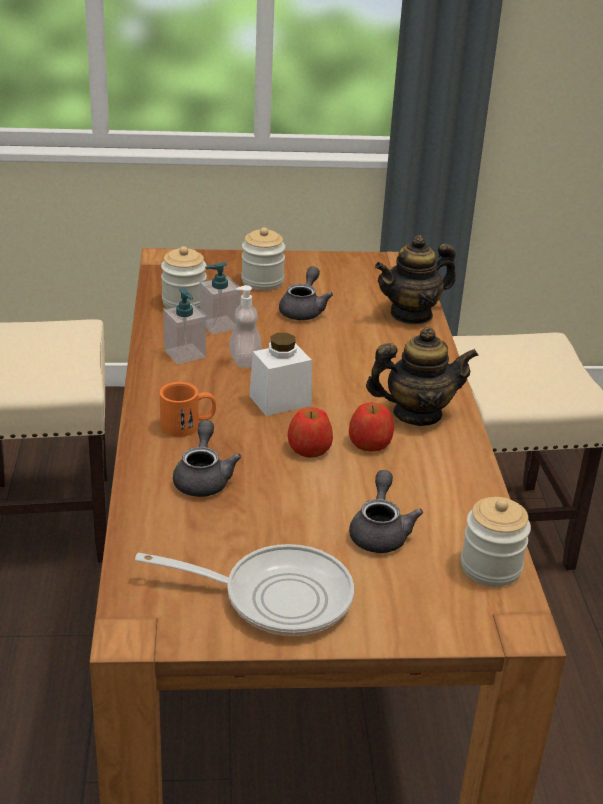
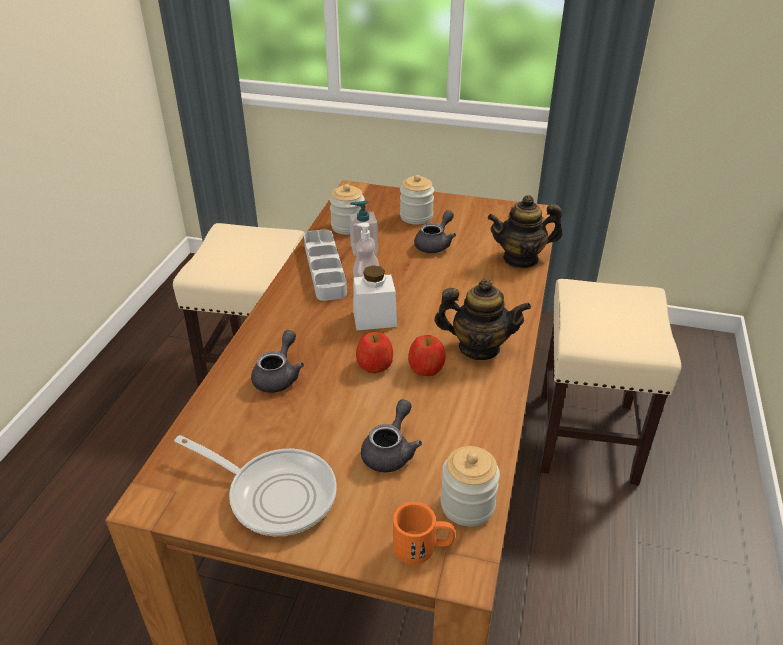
camera: 20 degrees right, 5 degrees up
orange mug [159,382,216,437] -> orange mug moved to [393,502,455,565]
soap dispenser [163,287,206,364] -> grey tray [304,230,347,301]

